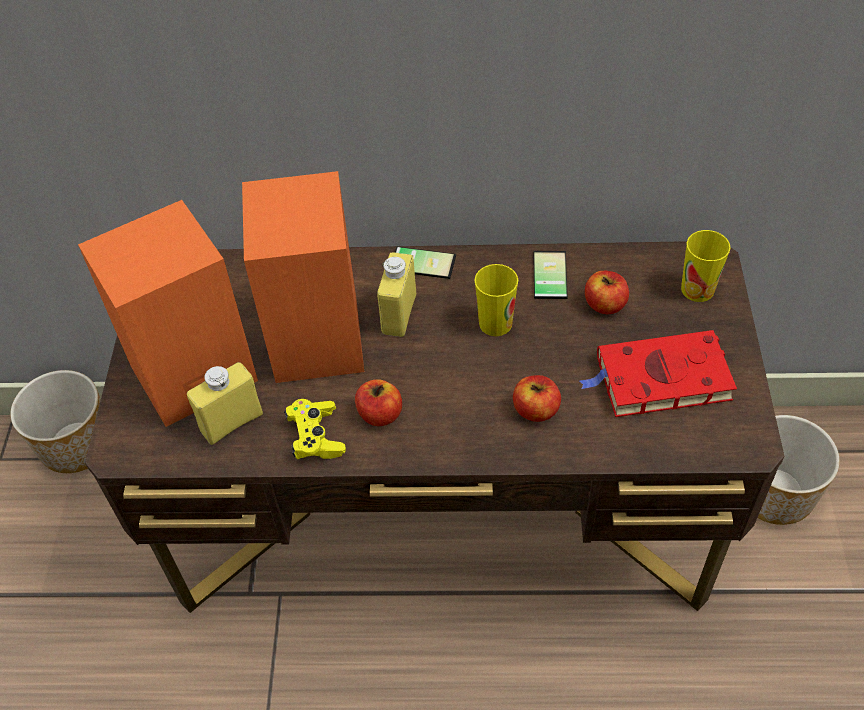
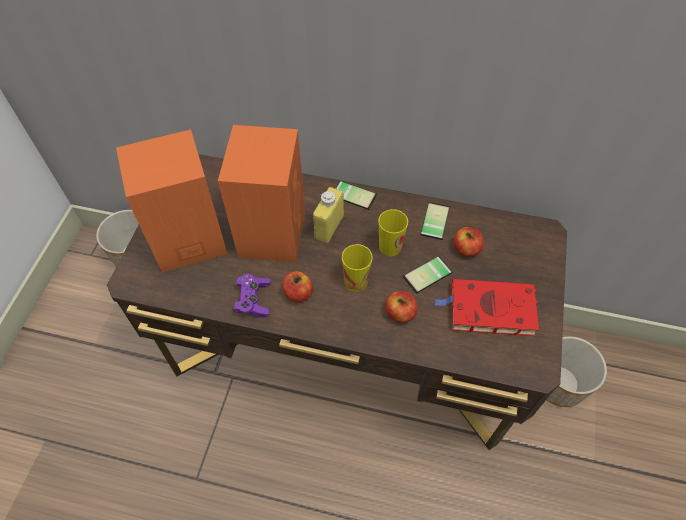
camera: 10 degrees right, 5 degrees up
yellow bottle [187,362,263,445] -> none
yellow game controller [284,399,346,459] -> purple game controller [233,274,271,317]
cup [681,230,730,302] -> cup moved to [342,244,373,292]
none -> phone [402,256,453,294]

